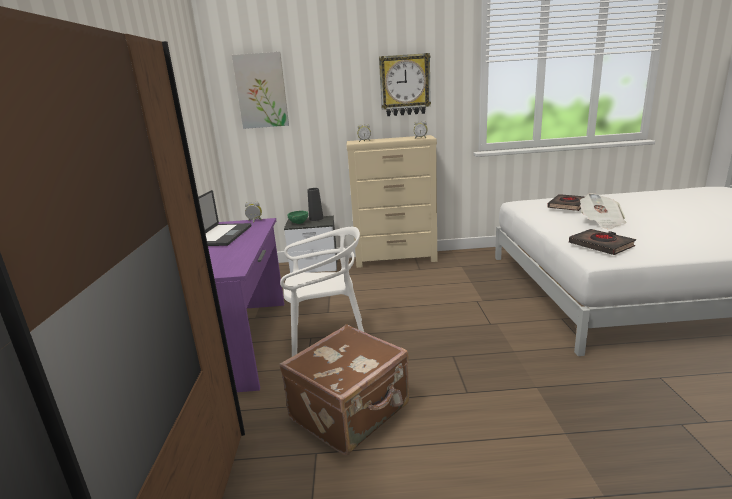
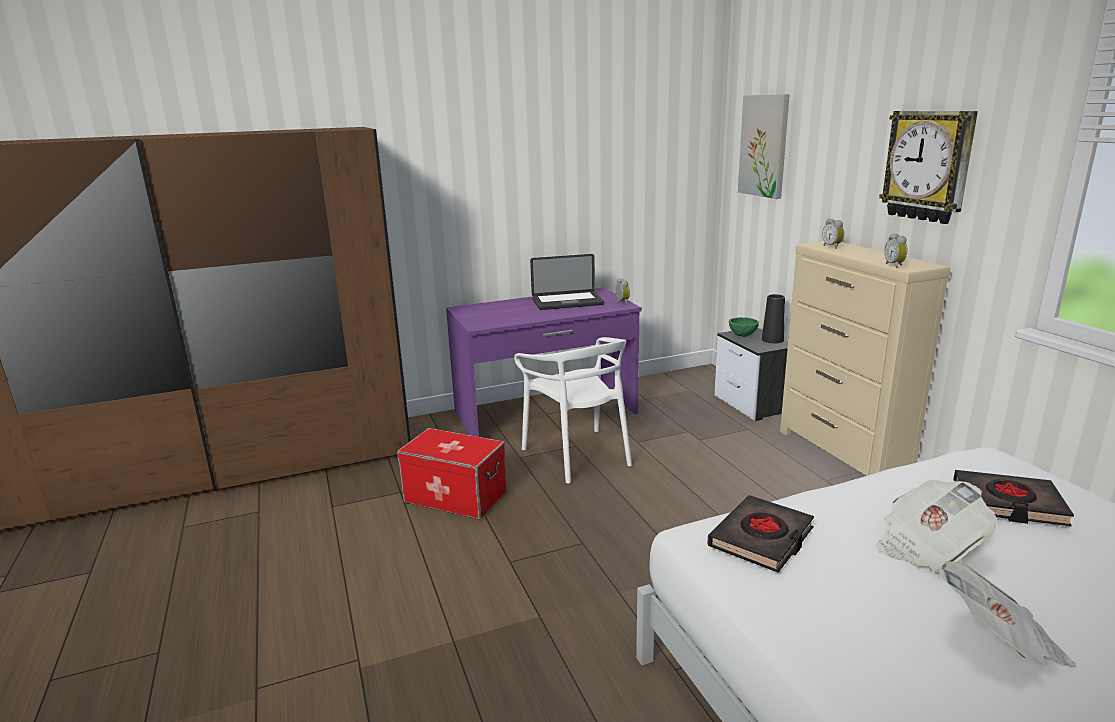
camera: 70 degrees right, 0 degrees up
brown suitcase [279,324,409,455] -> storage box [397,428,507,520]
none -> newspaper [938,561,1076,667]

